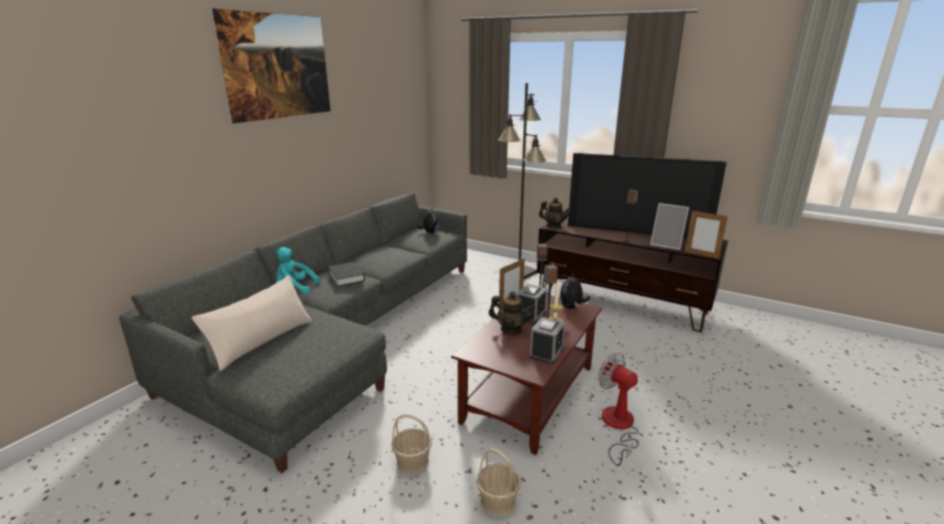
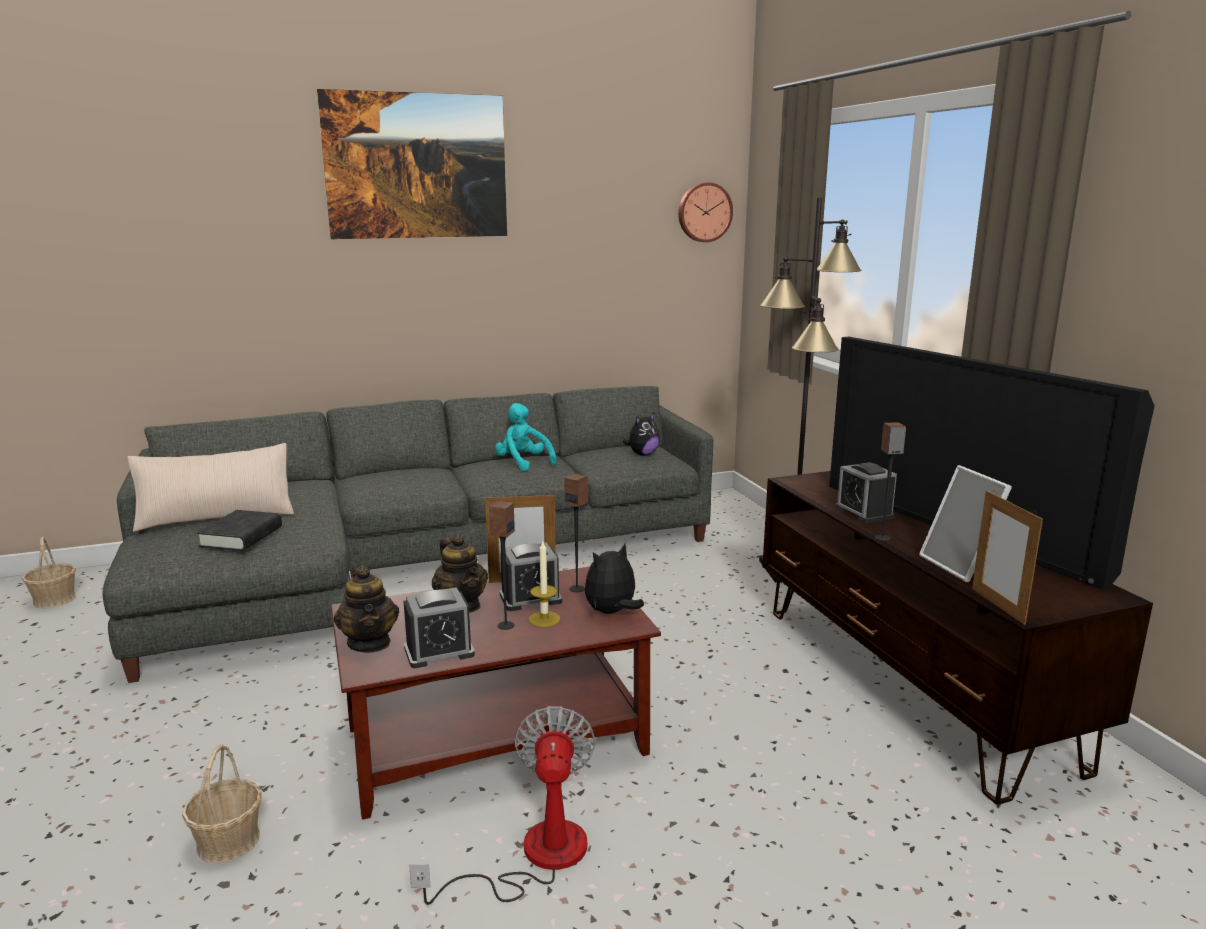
camera: 40 degrees right, 5 degrees down
turquoise plush toy [276,247,320,294] -> turquoise plush toy moved to [495,403,557,472]
black book [328,262,365,287] -> black book moved to [197,510,282,551]
basket [391,414,432,474] -> basket moved to [22,537,76,608]
teapot [539,198,571,229] -> teapot moved to [334,566,399,653]
none -> wall clock [678,183,733,242]
none -> alarm clock [835,462,897,523]

